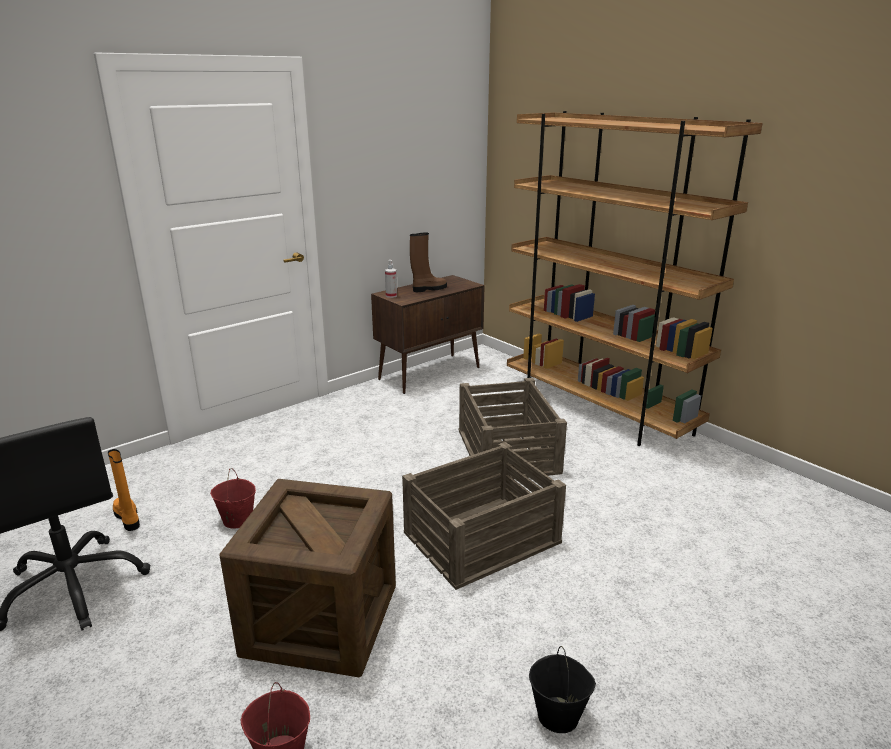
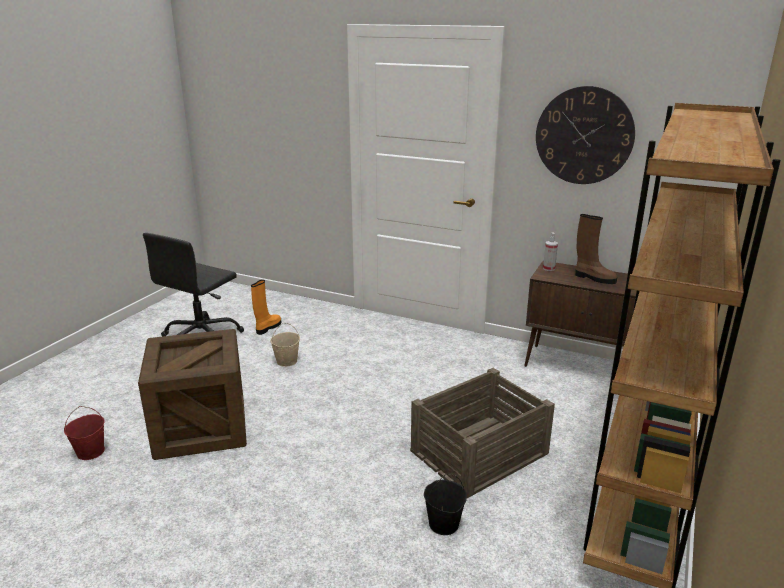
camera: 65 degrees right, 0 degrees up
red bucket [210,468,256,529] -> beige bucket [270,323,300,367]
crate [402,442,566,590] -> none
black bucket [529,646,596,733] -> black bucket moved to [424,474,467,535]
none -> wall clock [536,86,635,184]

